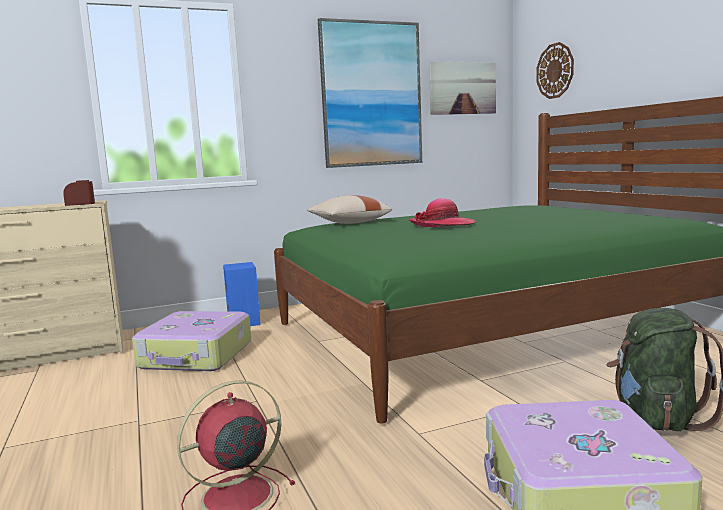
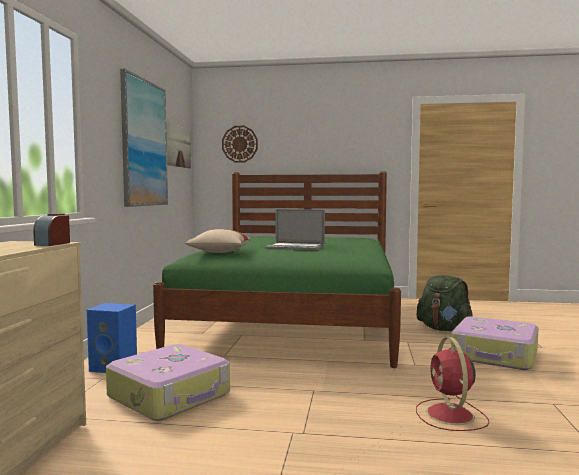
camera: 60 degrees left, 5 degrees down
hat [408,198,476,227] -> laptop [264,209,325,250]

